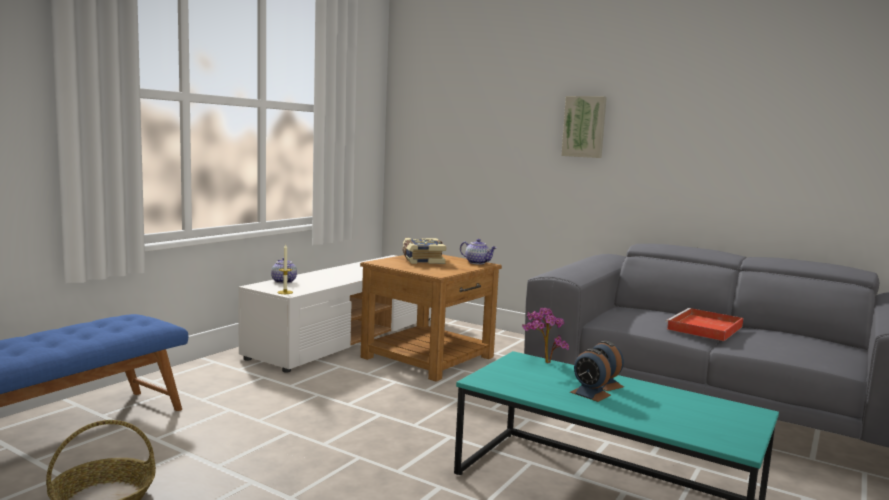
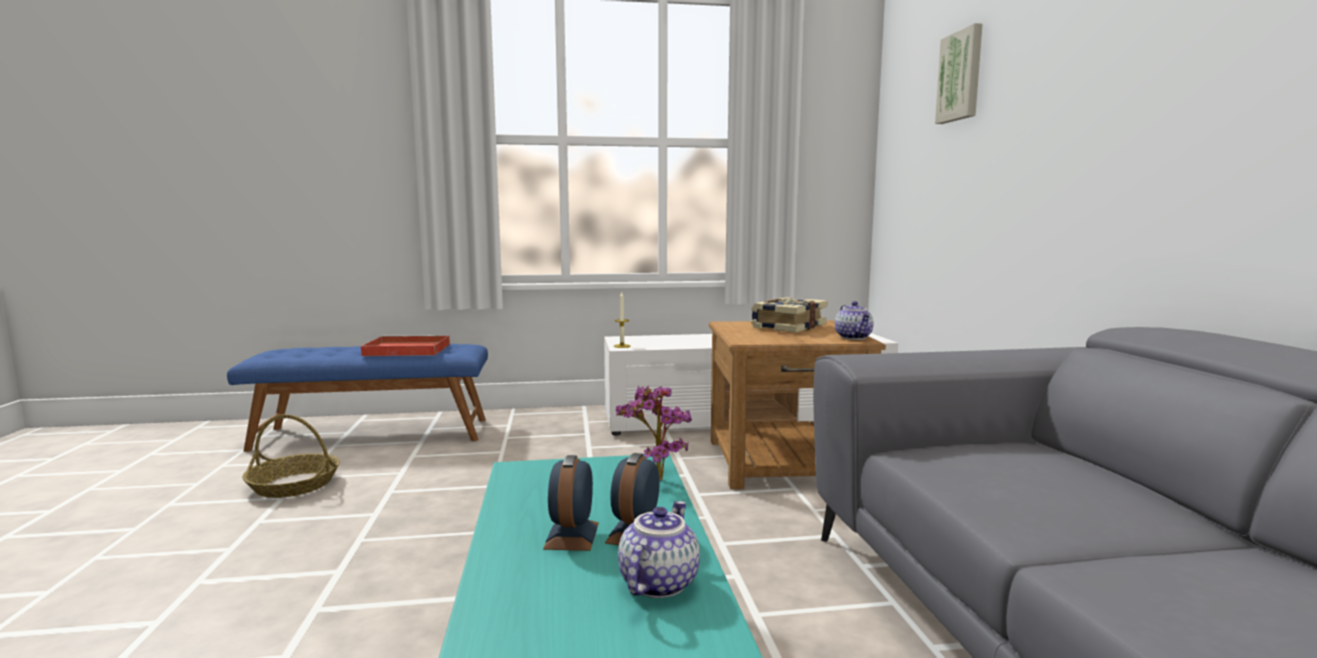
camera: 50 degrees right, 0 degrees up
teapot [271,257,297,284] -> teapot moved to [618,501,700,598]
picture [561,96,607,158] -> picture moved to [935,23,983,124]
red tray [665,308,743,341] -> red tray moved to [361,335,450,356]

